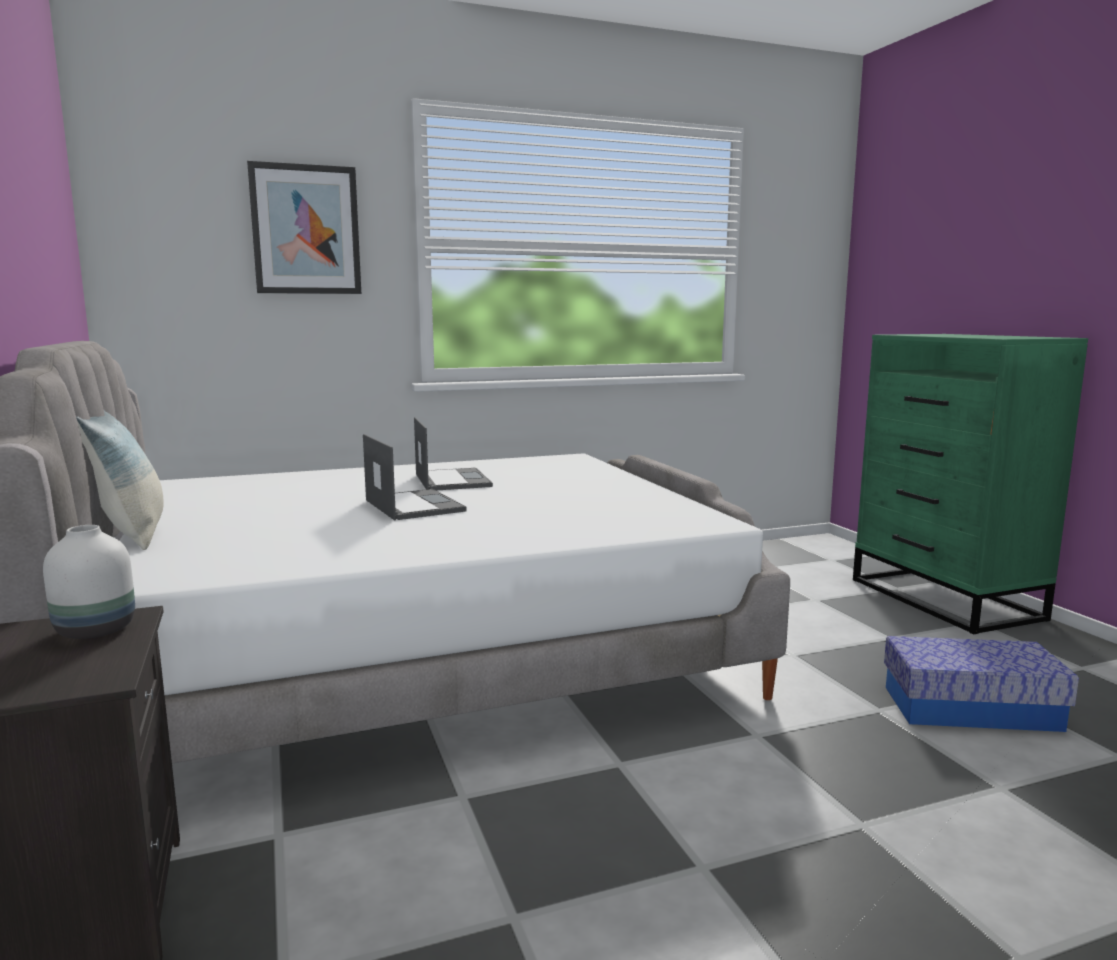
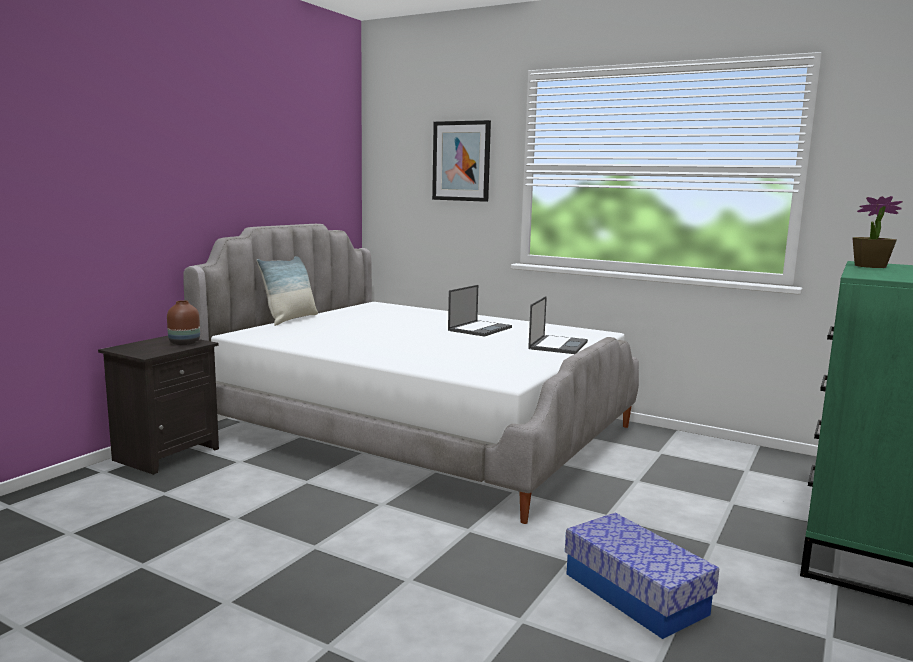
camera: 50 degrees right, 0 degrees up
white vase [43,525,135,639] -> brown vase [167,300,200,345]
laptop [363,434,467,520] -> laptop moved to [528,296,588,354]
none -> potted plant [852,196,903,268]

